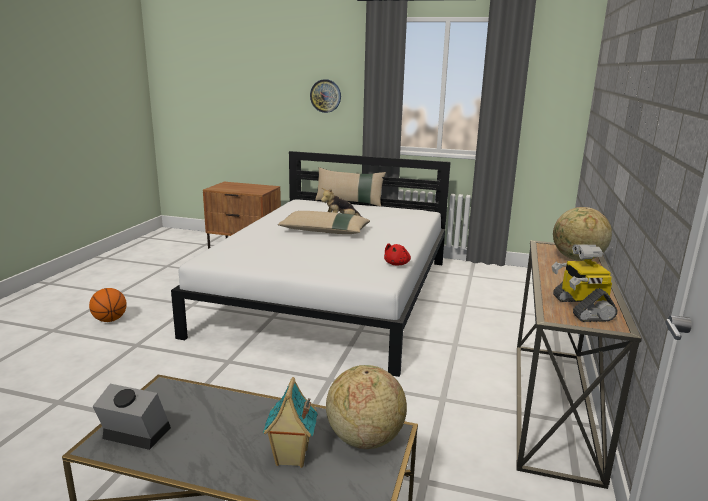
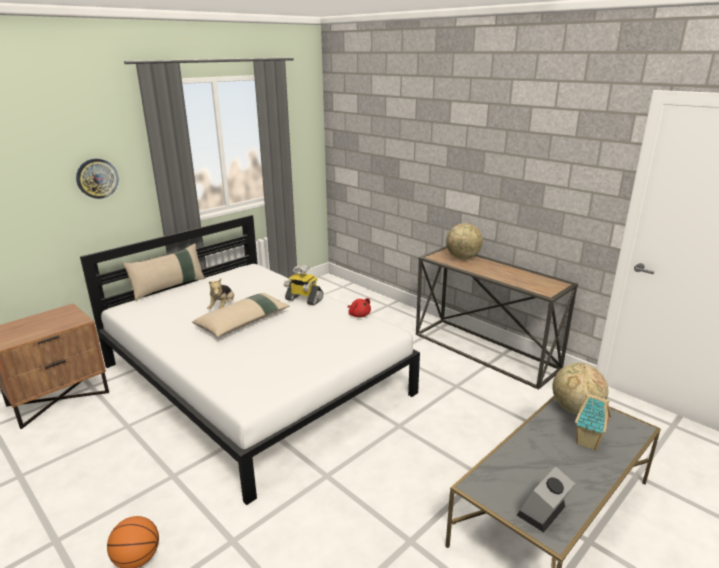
camera: 60 degrees left, 5 degrees up
toy robot [552,244,617,322] -> toy robot moved to [284,264,323,305]

